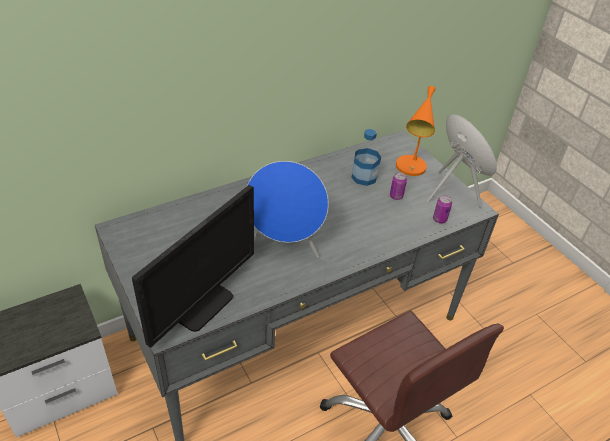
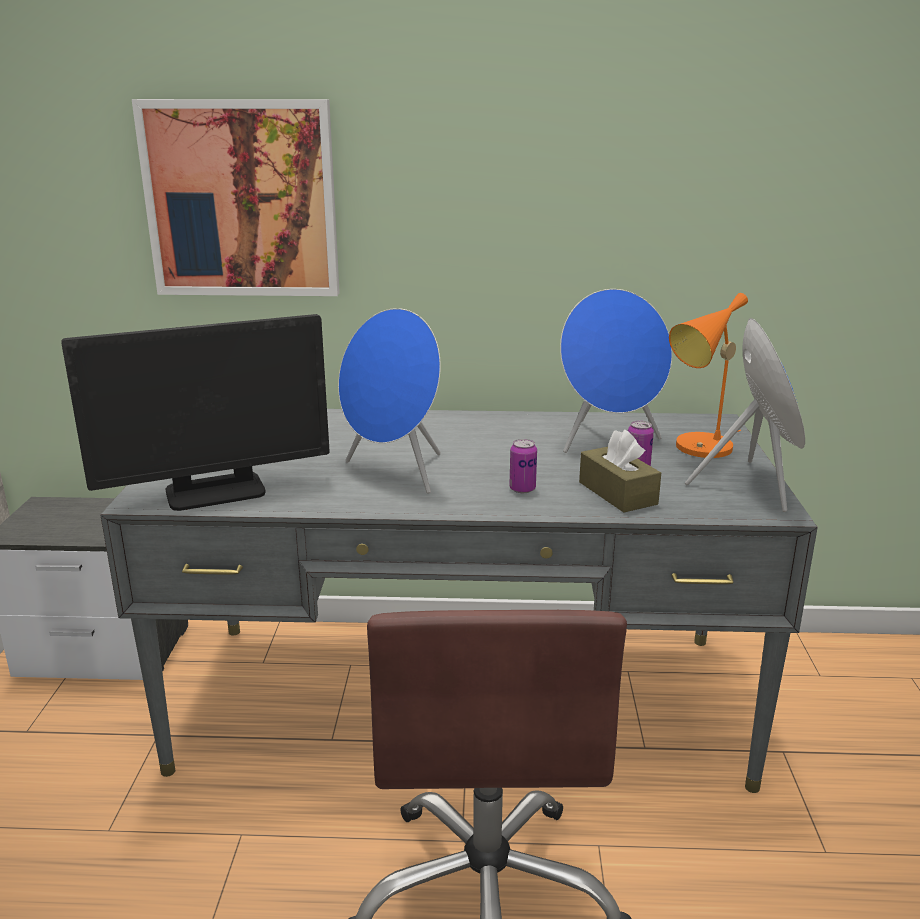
camera: 35 degrees right, 20 degrees down
bottle [351,129,381,186] -> blue speaker [560,289,672,453]
can [433,195,452,224] -> can moved to [509,439,537,493]
none -> picture [132,99,340,296]
none -> brown tissue box [579,430,661,513]

